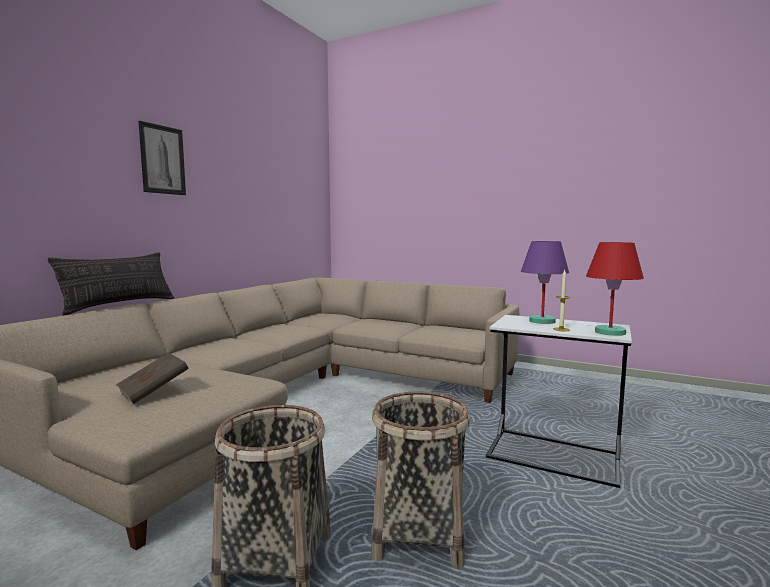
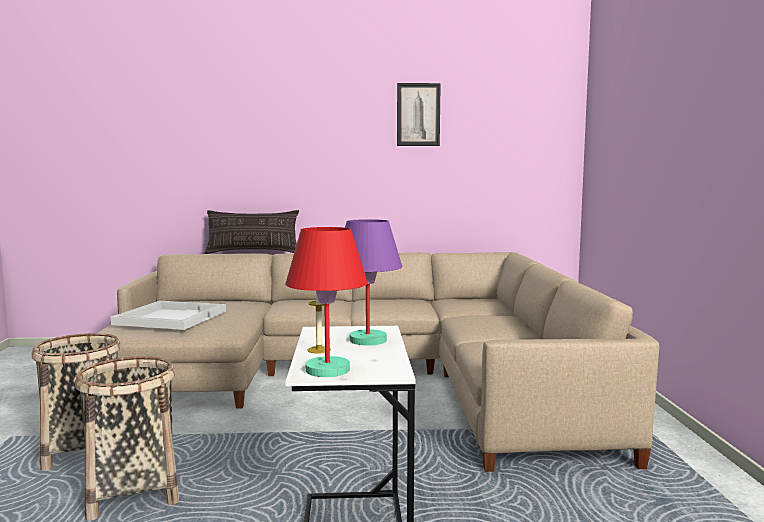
camera: 60 degrees right, 0 degrees up
brown book [116,353,189,404] -> white tray [111,301,226,330]
picture [138,121,186,195] -> picture moved to [397,83,441,146]

